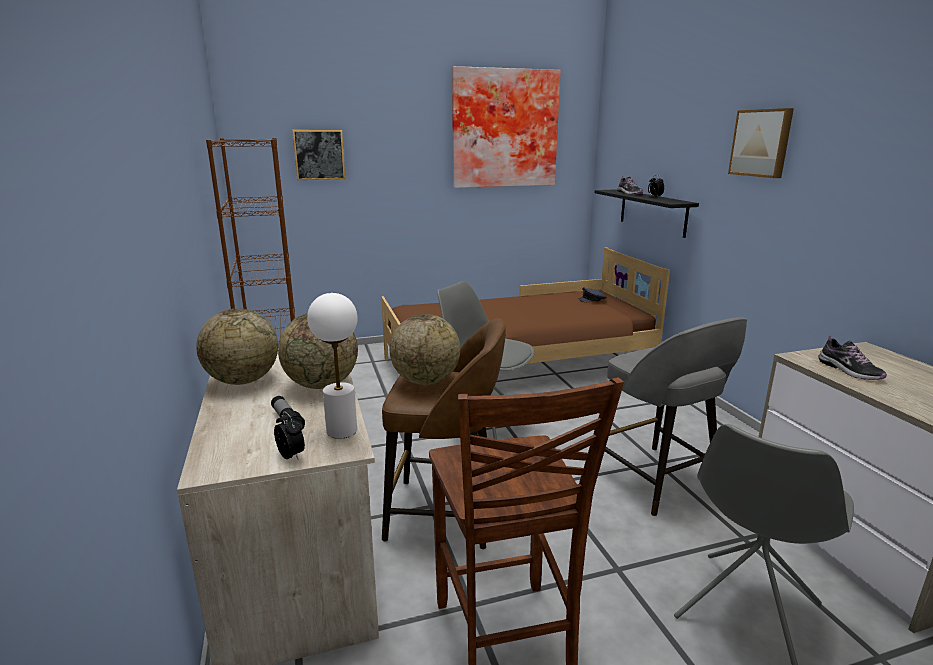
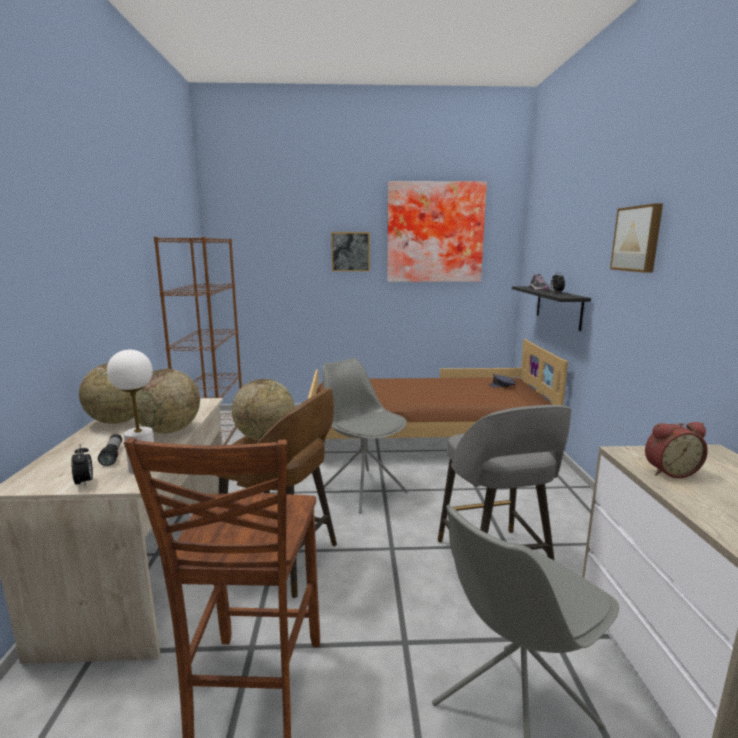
camera: 15 degrees right, 5 degrees down
picture [292,130,346,180] -> picture moved to [331,232,370,271]
shoe [818,335,887,380] -> alarm clock [645,422,708,478]

